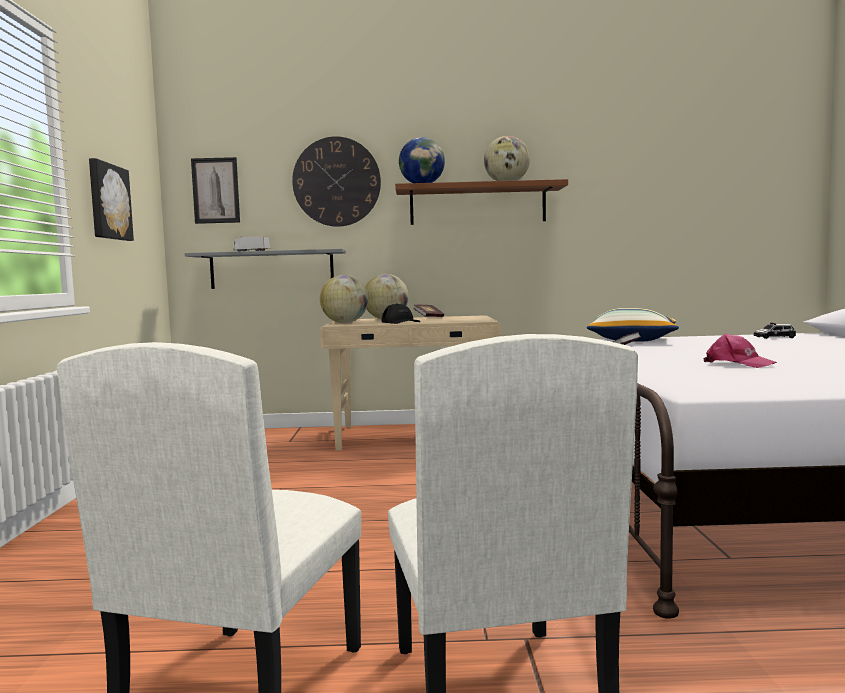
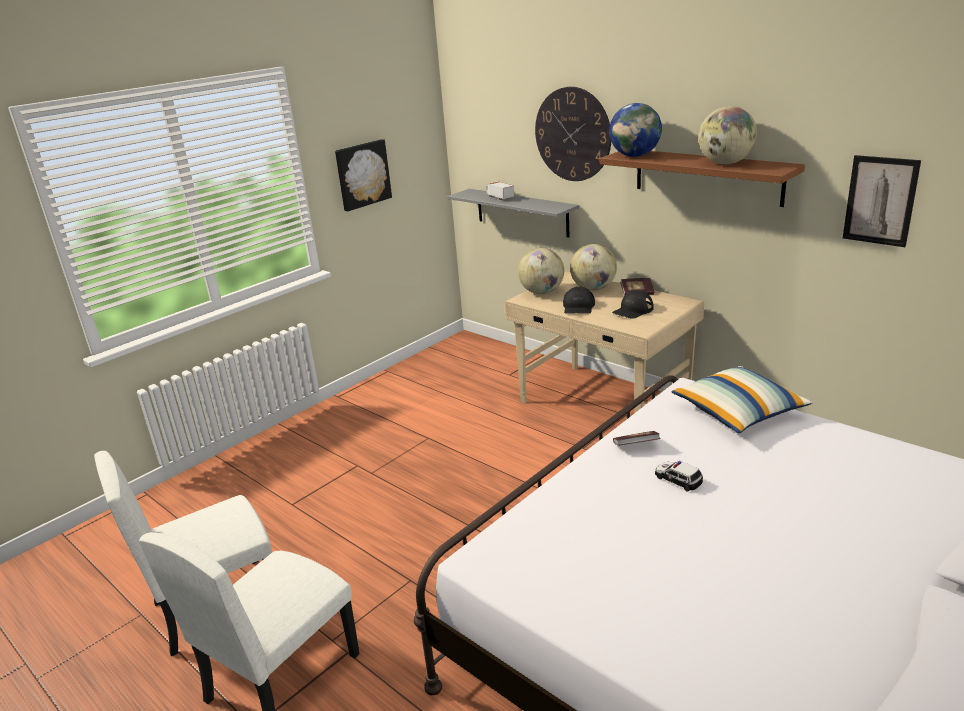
camera: 45 degrees right, 20 degrees up
picture [191,157,240,224] -> picture moved to [843,155,921,247]
pink cap [704,333,777,368] -> none
toy car [754,323,796,339] -> toy car moved to [655,461,703,492]
none -> black cap [612,290,654,319]

